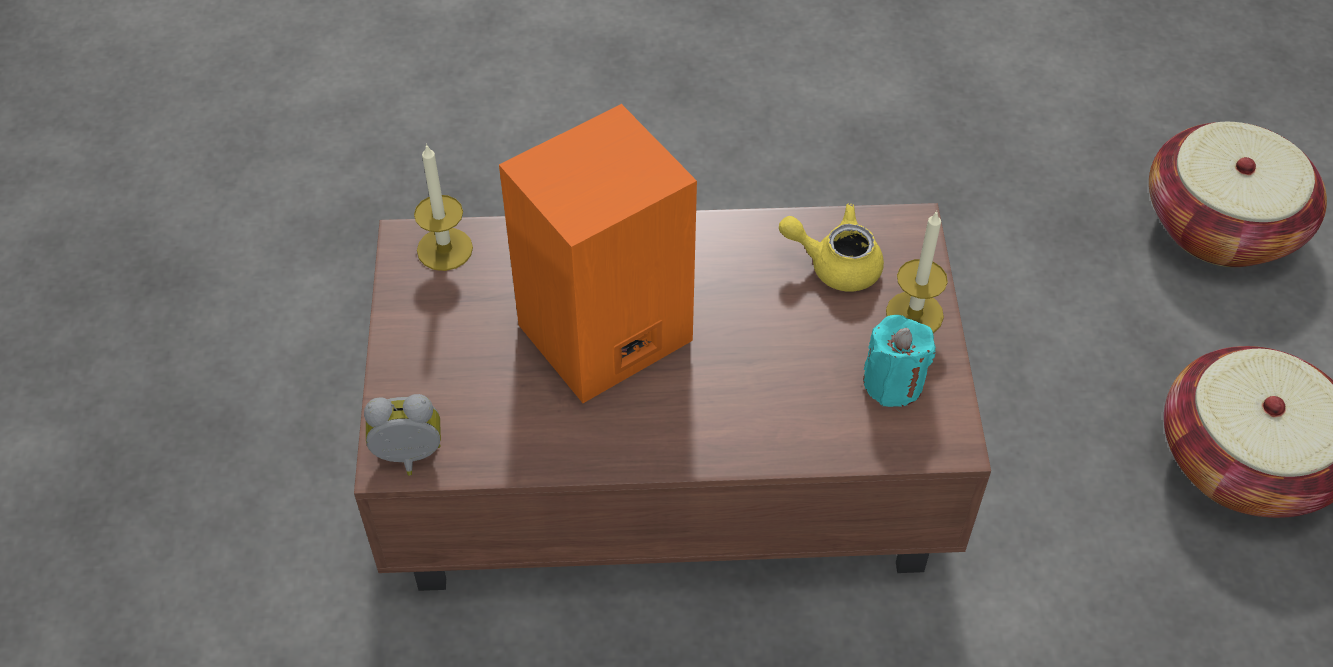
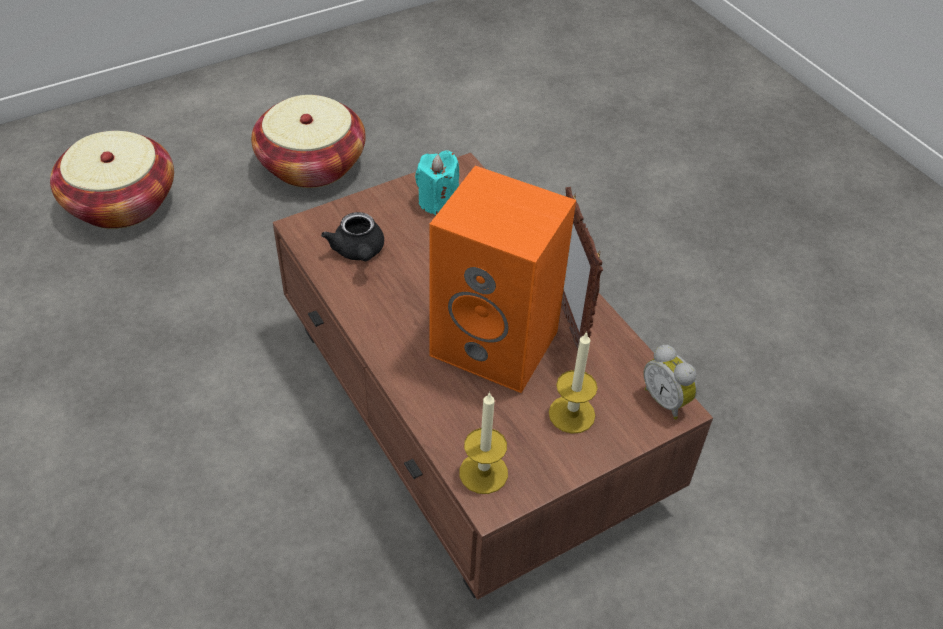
camera: 120 degrees left, 5 degrees down
yellow teapot [779,204,884,292] -> black teapot [321,212,384,261]
candle [886,210,948,333] -> candle moved to [549,331,598,434]
none -> picture frame [561,187,603,349]

